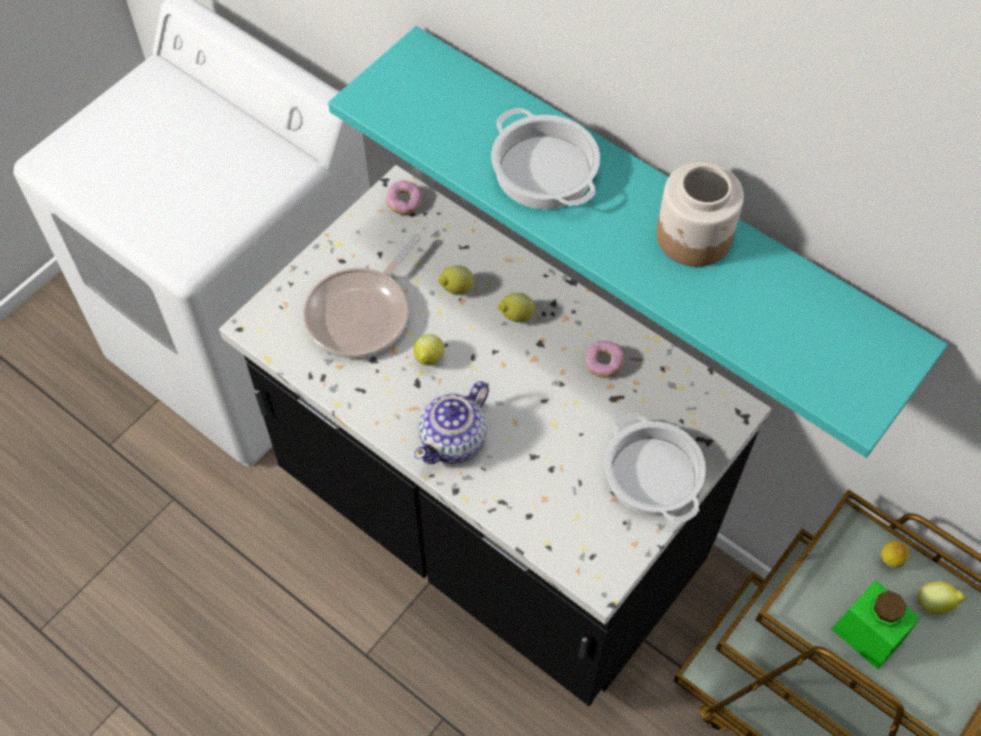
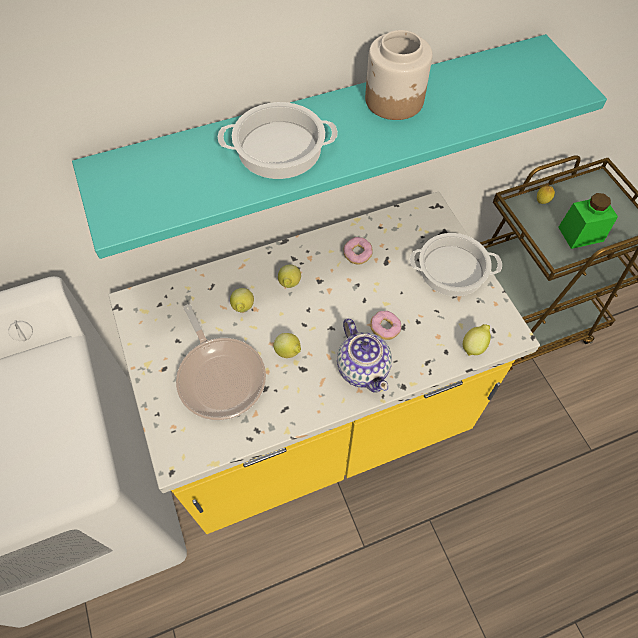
camera: 60 degrees left, 0 degrees up
black counter [219,165,772,706] -> yellow counter [109,191,540,534]
donut [386,180,422,215] -> donut moved to [370,311,401,340]
lemon [917,581,965,615] -> lemon moved to [463,324,491,356]

